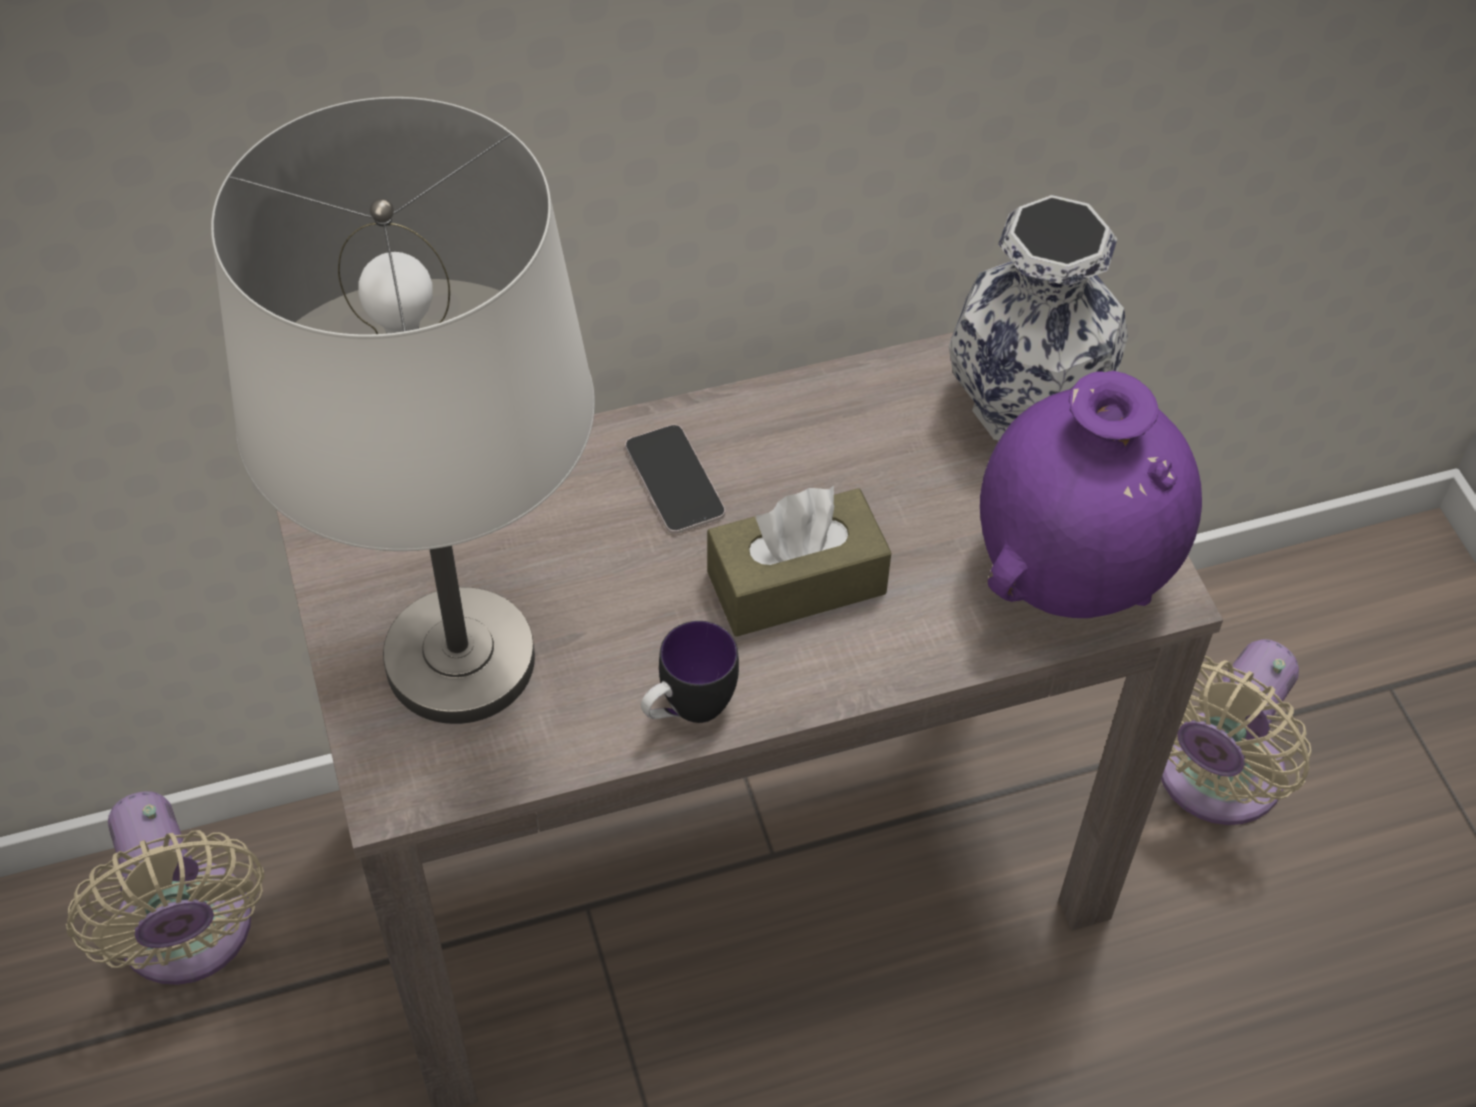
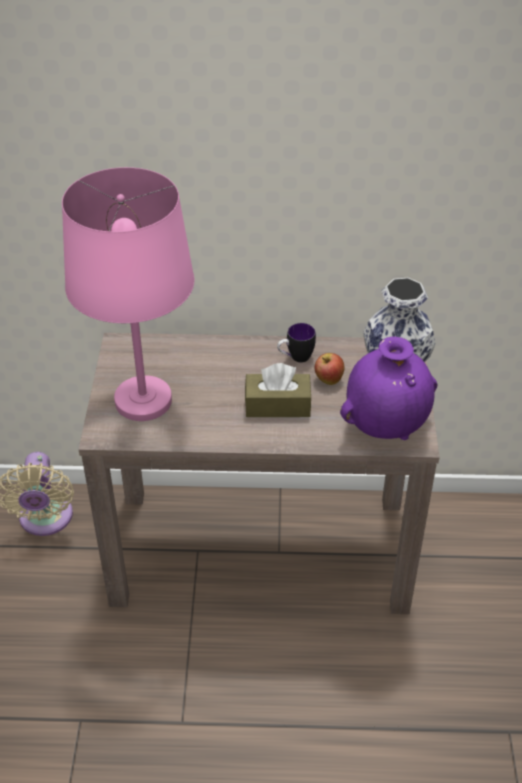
camera: 20 degrees right, 10 degrees down
white table lamp [211,97,595,724] -> pink table lamp [62,167,194,421]
phone [625,424,725,534] -> none
mug [641,621,739,723] -> mug moved to [277,323,316,362]
beige fan [1161,639,1312,825] -> none
none -> apple [315,353,344,385]

